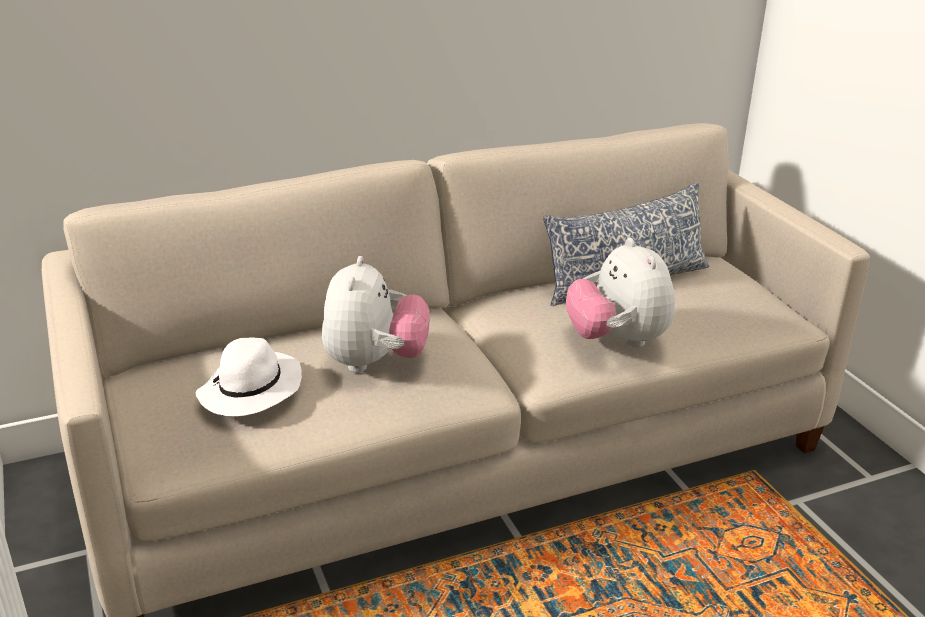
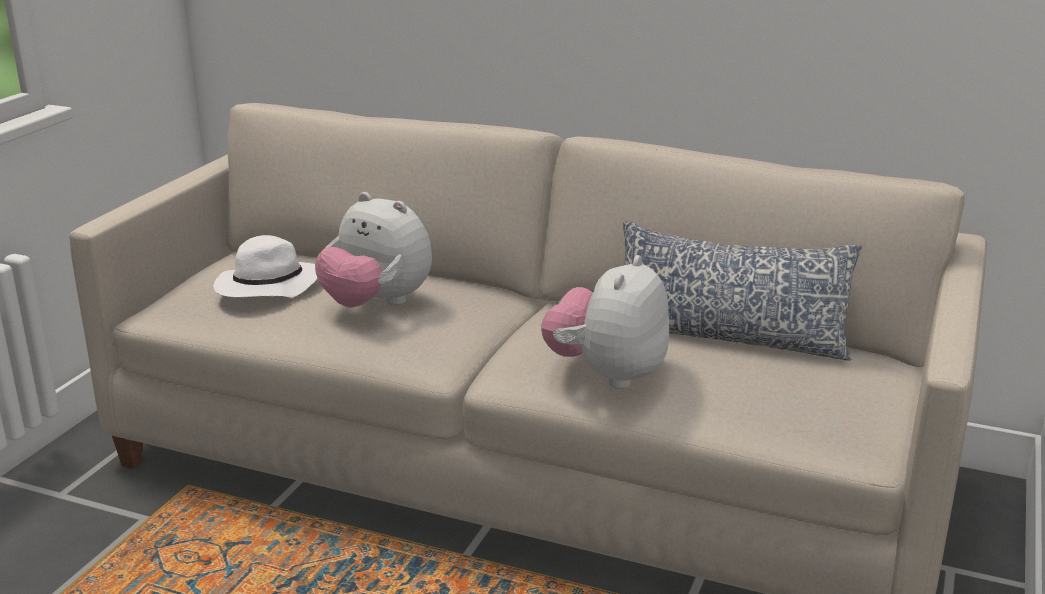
camera: 45 degrees right, 5 degrees down
plush toy [322,256,430,373] -> plush toy turned 75 degrees clockwise [315,192,432,308]

